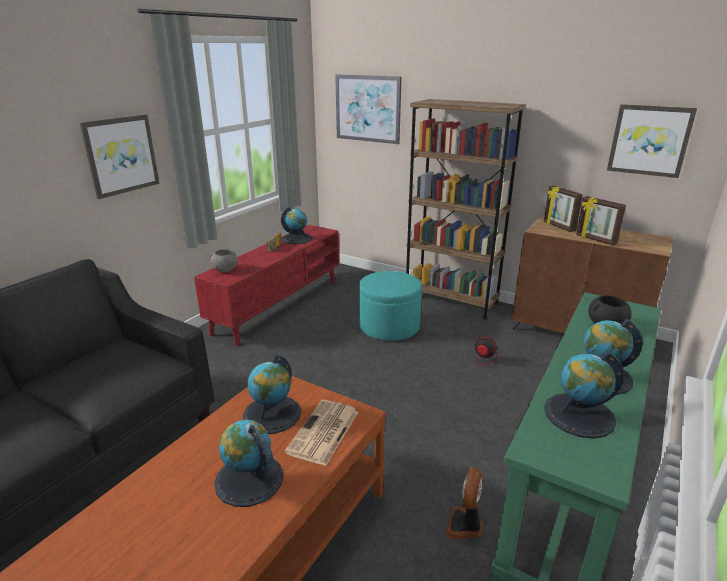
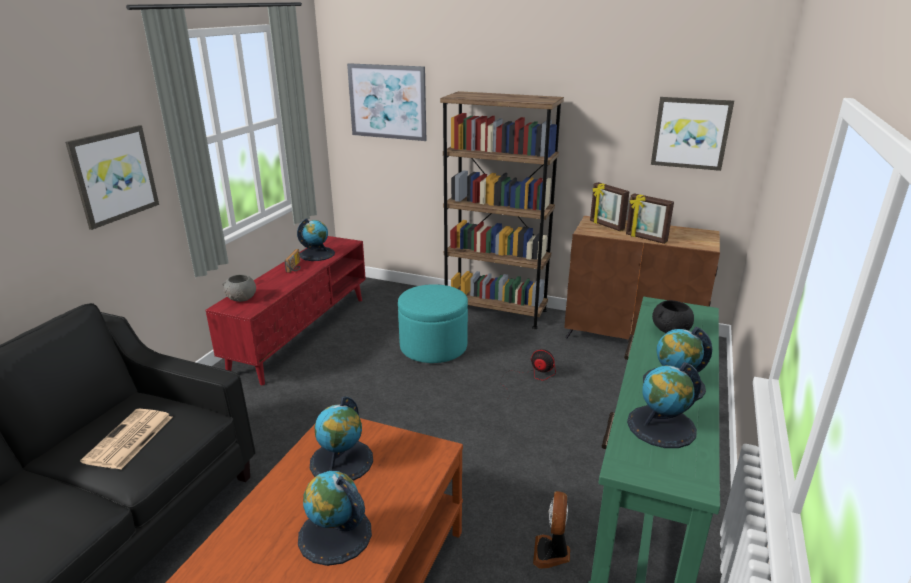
camera: 10 degrees left, 0 degrees up
newspaper [284,400,358,466] -> newspaper moved to [80,409,173,470]

